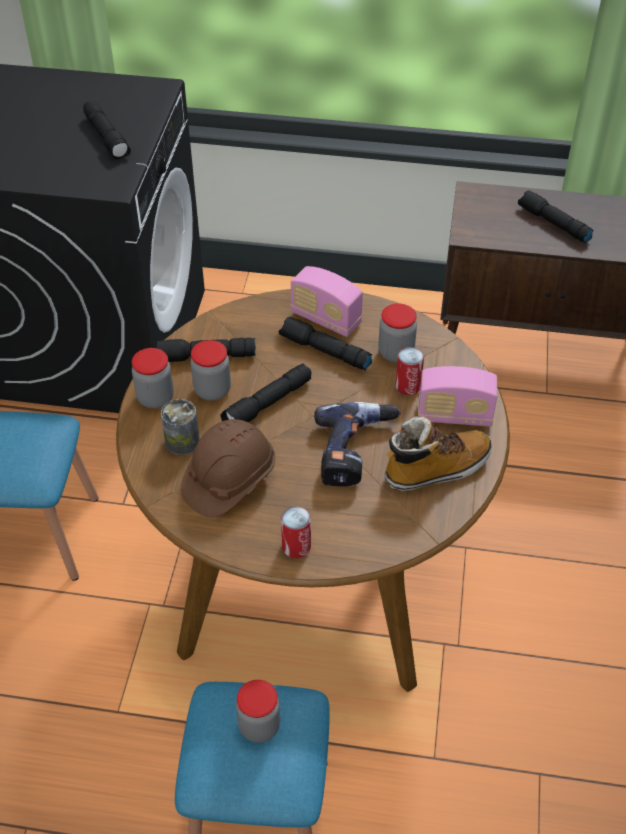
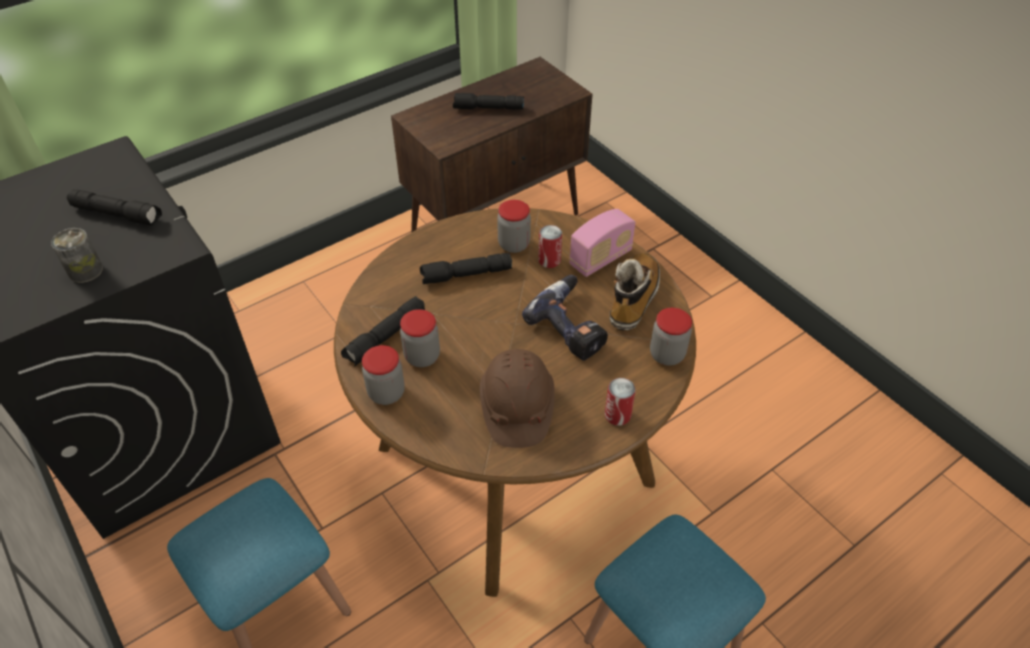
camera: 45 degrees left, 0 degrees up
can [161,399,200,456] -> can moved to [51,228,103,283]
black flashlight [220,363,311,422] -> none
jar [236,680,280,743] -> jar moved to [650,308,692,366]
radio [291,266,363,337] -> none

